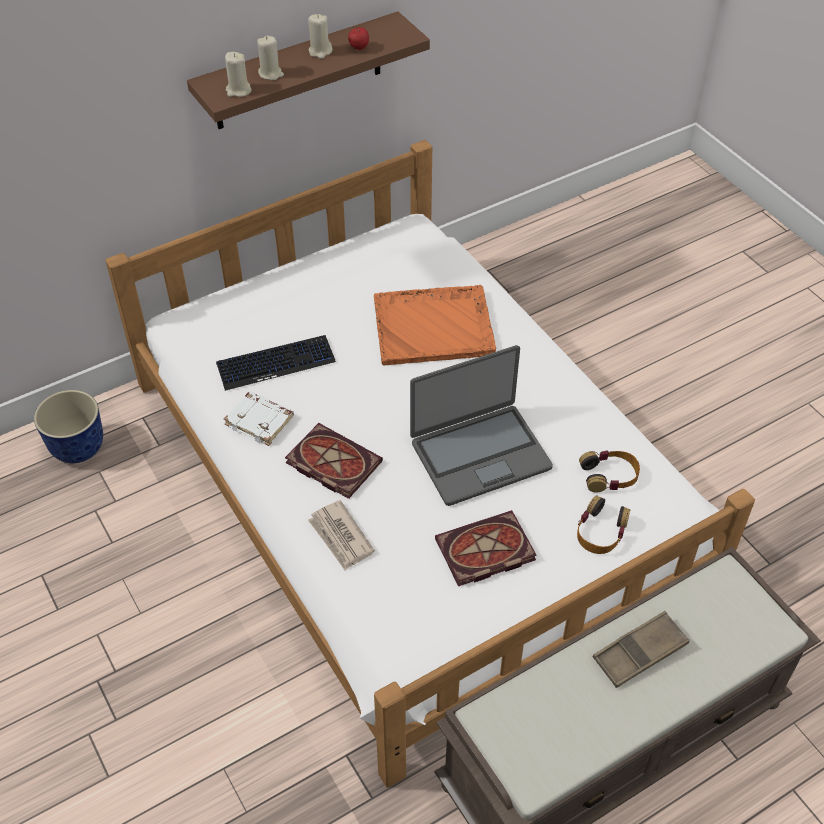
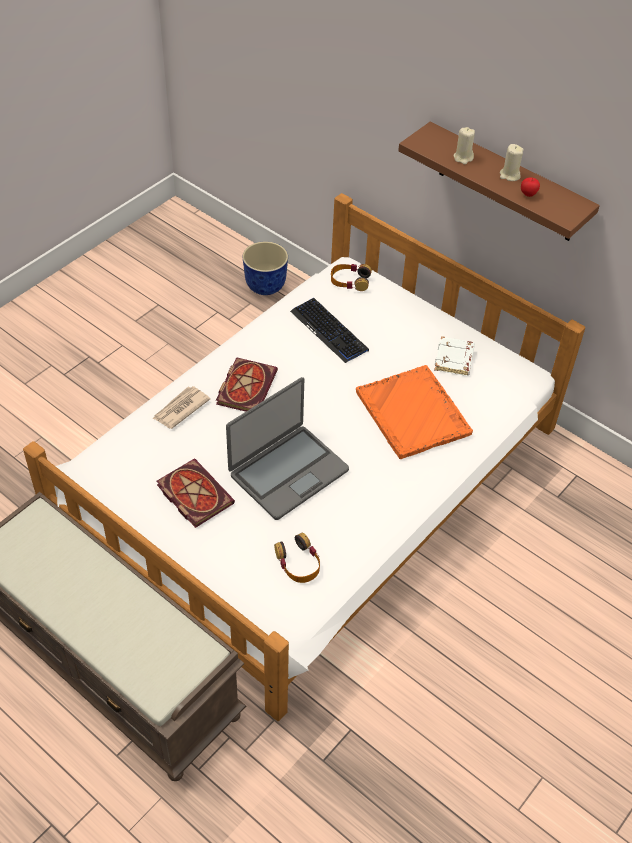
camera: 70 degrees right, 0 degrees up
white book [224,391,294,446] -> white book moved to [434,336,475,376]
beige candle [225,52,251,97] -> none
laptop [410,345,553,506] -> laptop turned 90 degrees counterclockwise [226,377,349,520]
headphones [577,495,630,554] -> headphones moved to [331,264,372,291]
brown tray [593,611,690,688] -> none

